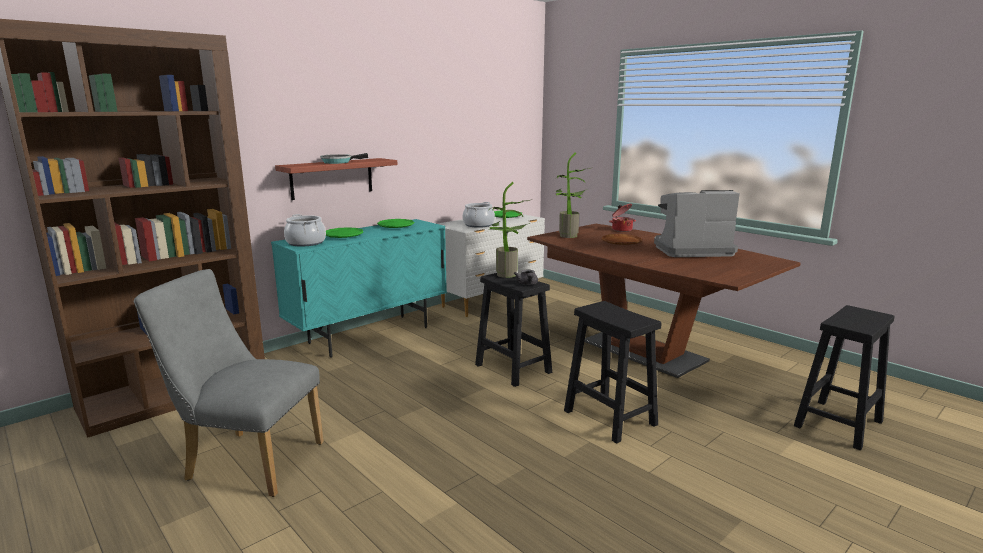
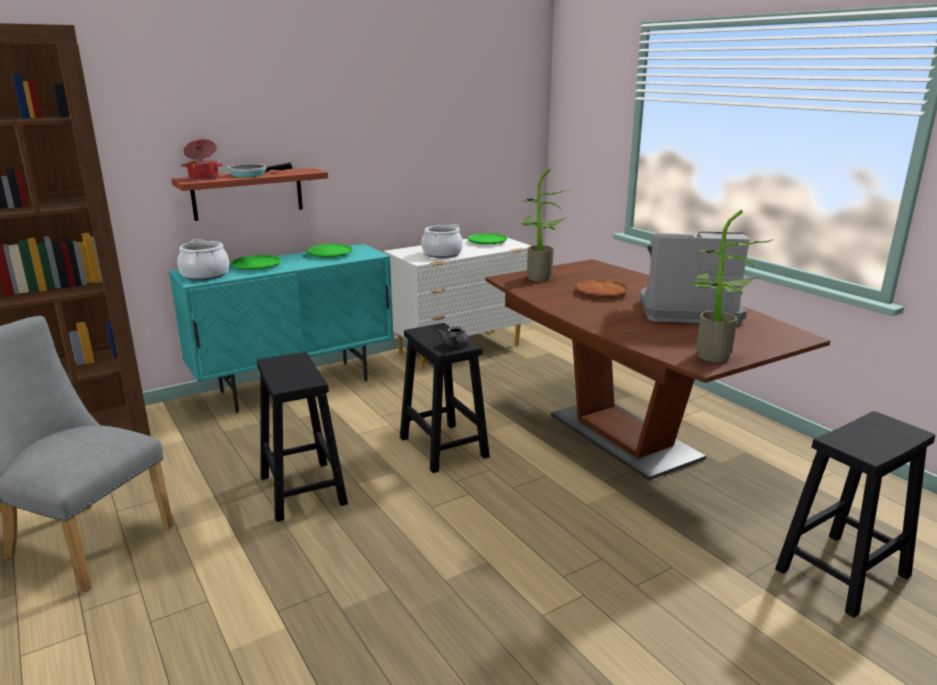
camera: 10 degrees right, 5 degrees up
potted plant [490,182,532,278] -> potted plant moved to [695,210,774,362]
black stool [564,301,661,444] -> black stool moved to [257,352,348,522]
cooking pot [609,204,636,232] -> cooking pot moved to [181,139,224,180]

